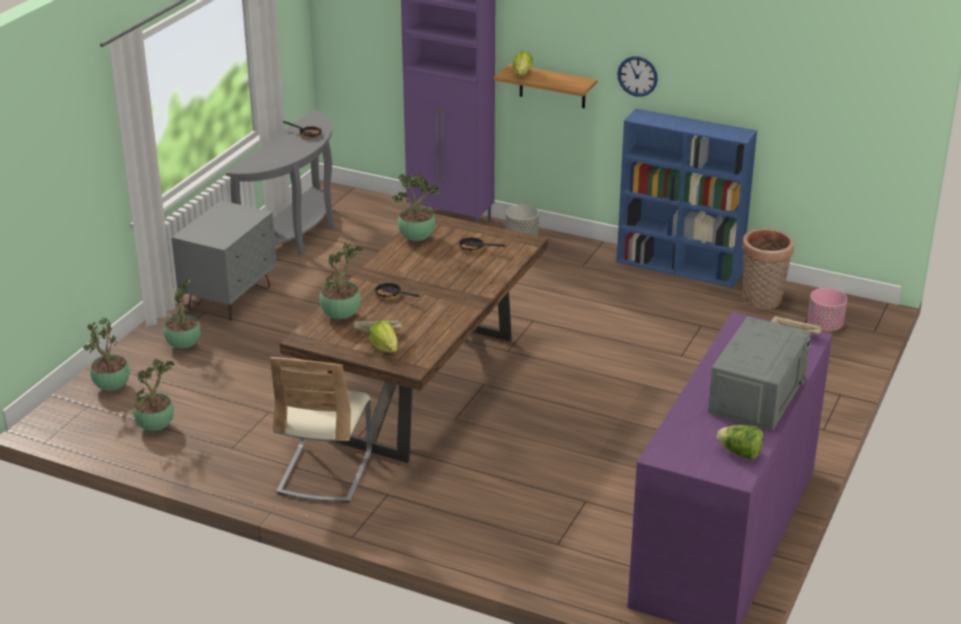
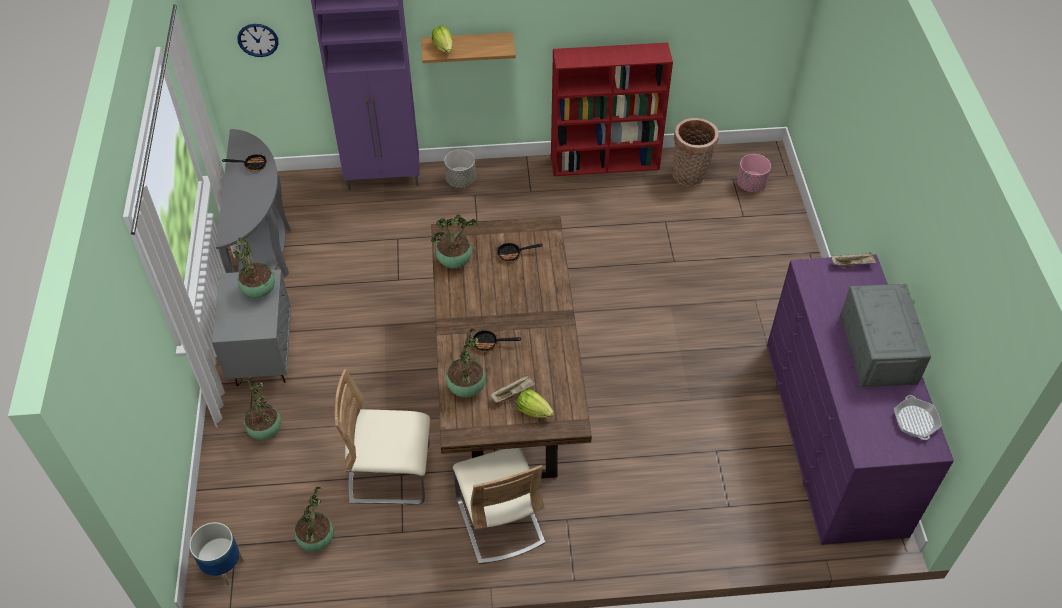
camera: 30 degrees left, 20 degrees up
potted plant [83,317,130,391] -> potted plant moved to [232,237,275,298]
wall clock [617,56,658,97] -> wall clock moved to [237,24,278,57]
blue bookcase [617,108,757,288] -> red bookcase [551,43,673,176]
lettuce [717,425,763,459] -> frying pan [894,395,942,440]
none -> planter [189,522,244,586]
none -> beige chair [335,369,430,505]

